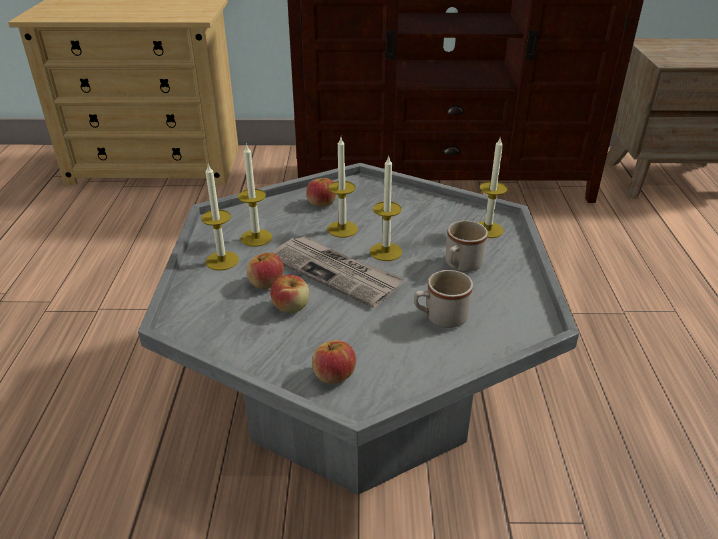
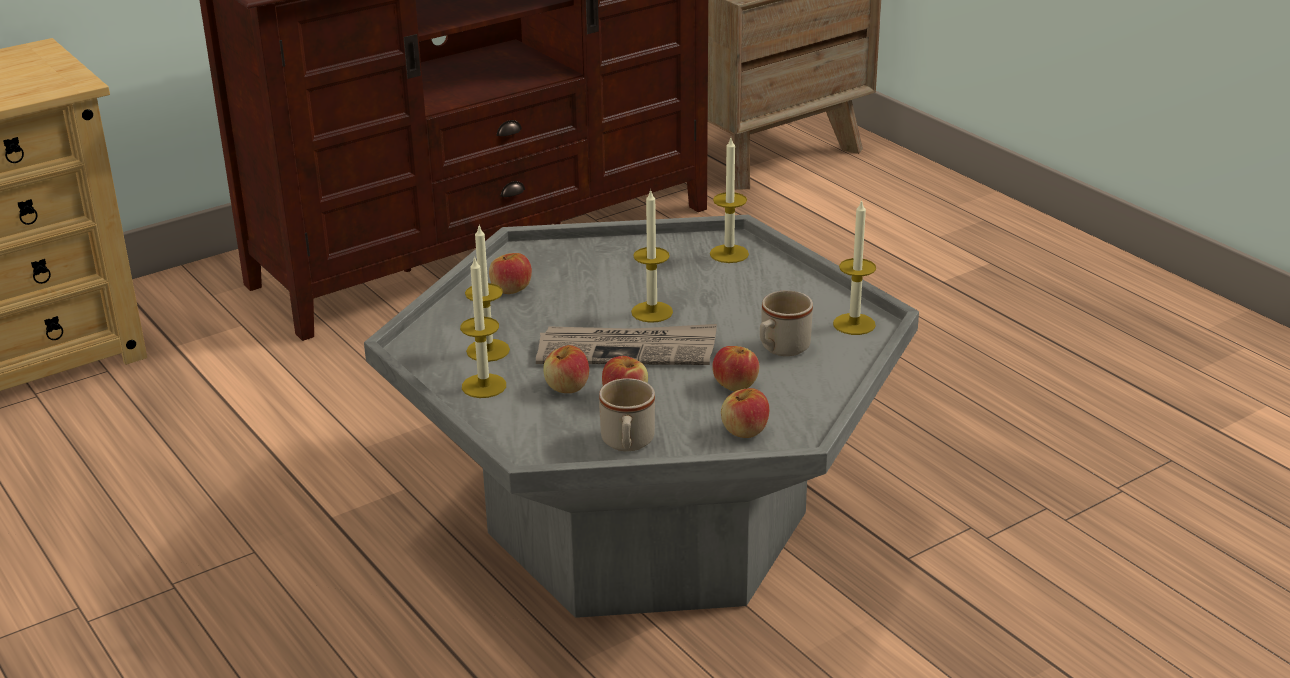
camera: 35 degrees left, 5 degrees down
candle [327,137,358,238] -> candle moved to [833,199,876,335]
beige mug [446,220,488,272] -> beige mug moved to [599,378,655,451]
none -> apple [712,346,760,391]

